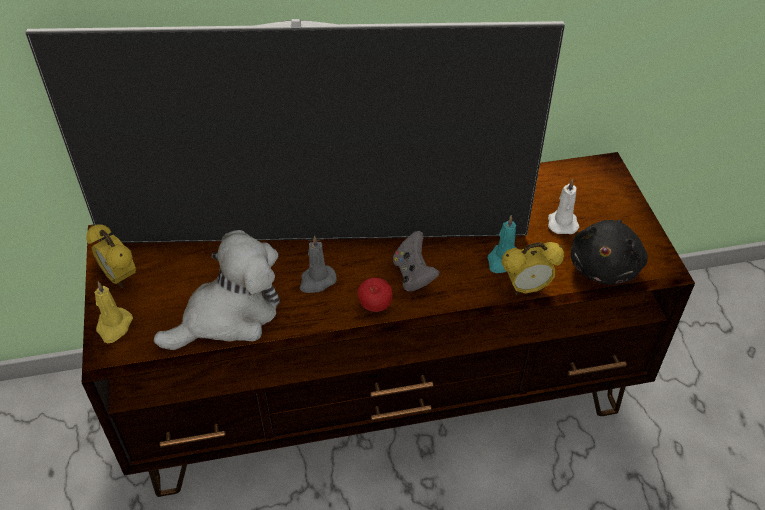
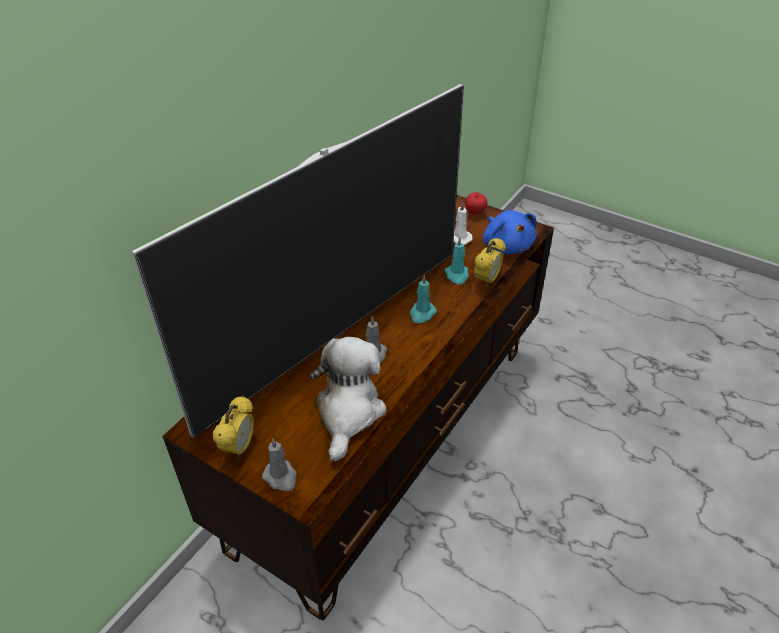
camera: 45 degrees left, 5 degrees down
alarm clock [86,224,136,288] -> alarm clock turned 75 degrees counterclockwise [213,395,254,459]
yellow candle [94,281,133,343] -> grey candle [262,438,297,491]
apple [357,277,393,312] -> apple moved to [465,192,487,215]
grey game controller [393,231,440,292] -> turquoise candle [410,275,437,324]
black plush toy [571,220,648,285] -> blue plush toy [483,210,537,254]

